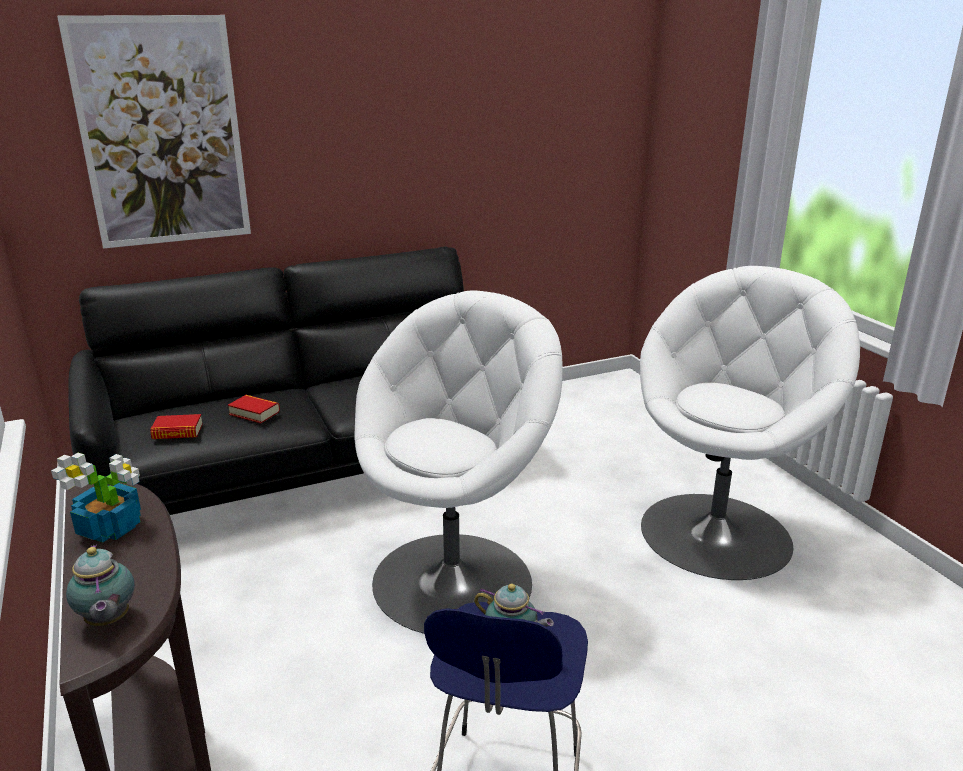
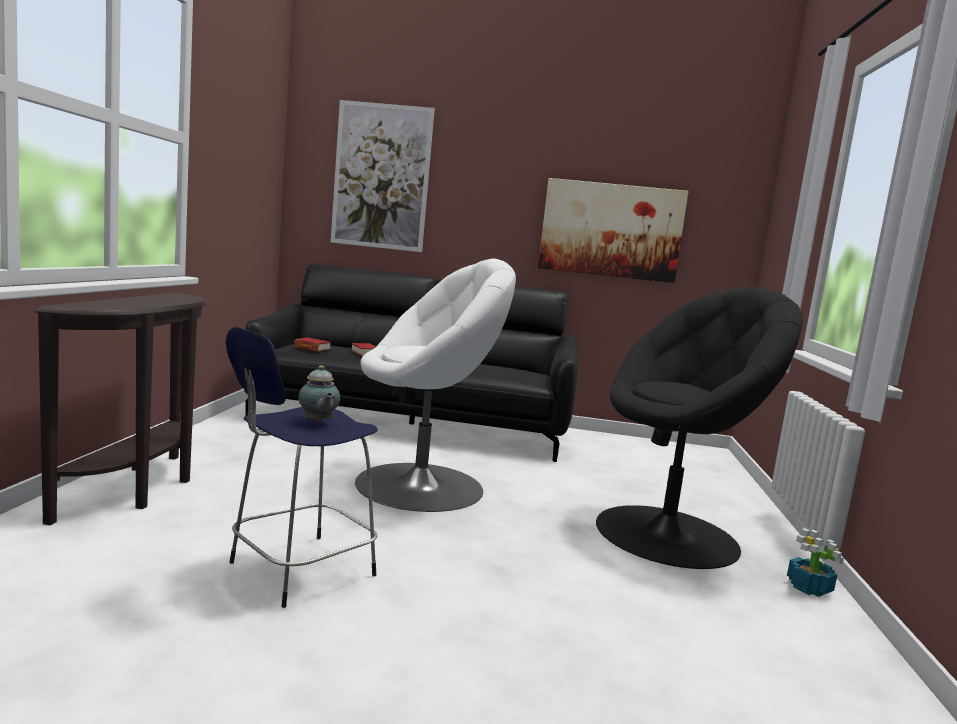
camera: 30 degrees right, 15 degrees down
potted plant [51,453,141,543] -> potted plant moved to [787,528,844,597]
teapot [66,544,135,626] -> none
white armchair [640,266,860,580] -> black armchair [596,287,803,569]
none -> picture [538,178,689,283]

